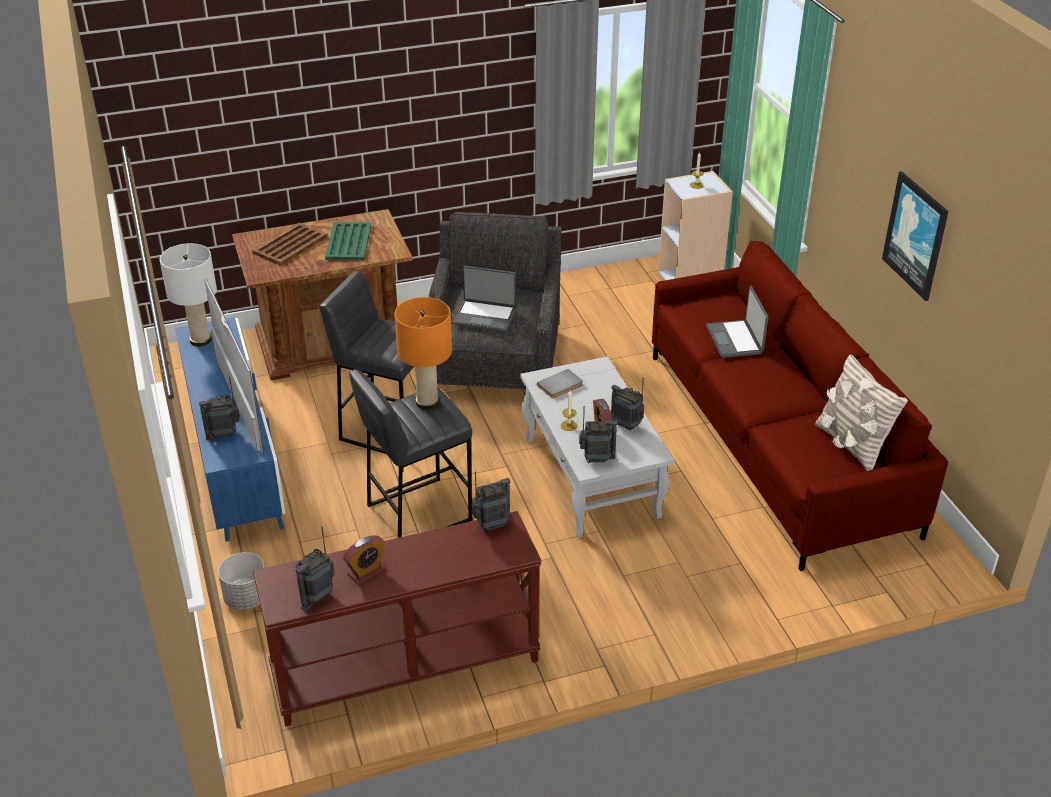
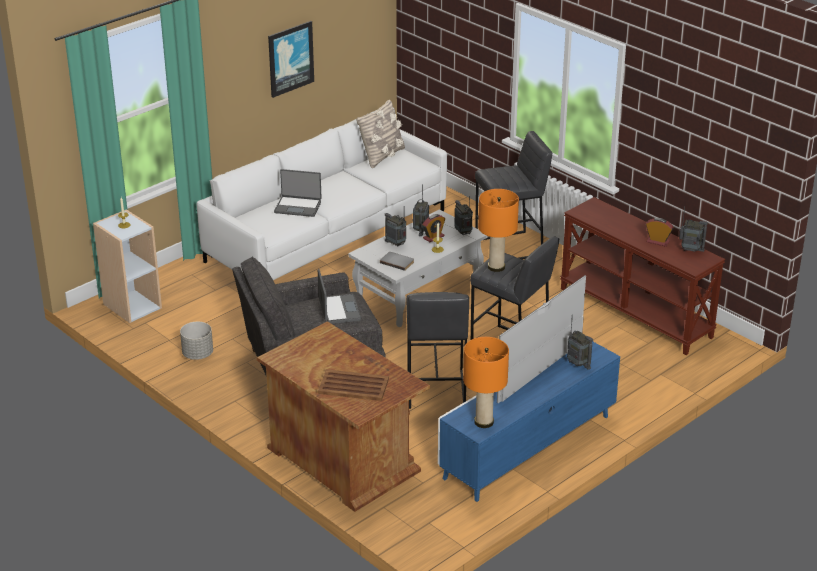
camera: 115 degrees left, 5 degrees down
white table lamp [160,243,217,346] -> orange table lamp [463,337,509,428]
grey planter [218,552,265,610] -> grey planter moved to [180,322,213,360]
green tray [325,222,371,260] -> none
radio [471,472,511,532] -> radio moved to [385,213,406,247]
red sofa [652,241,948,571] -> white sofa [197,107,447,280]
laptop [706,286,769,358] -> laptop turned 45 degrees clockwise [274,169,322,217]
none -> grey stool [475,131,552,260]

